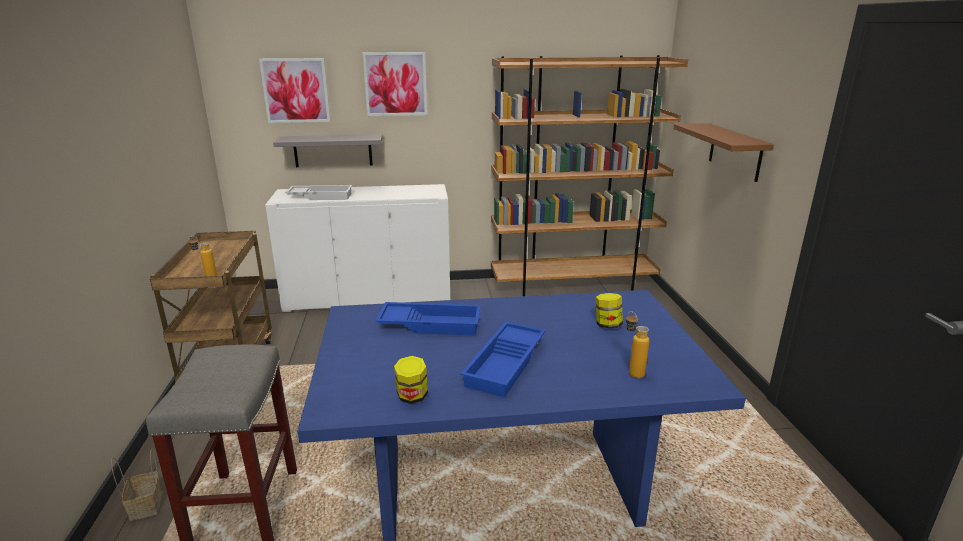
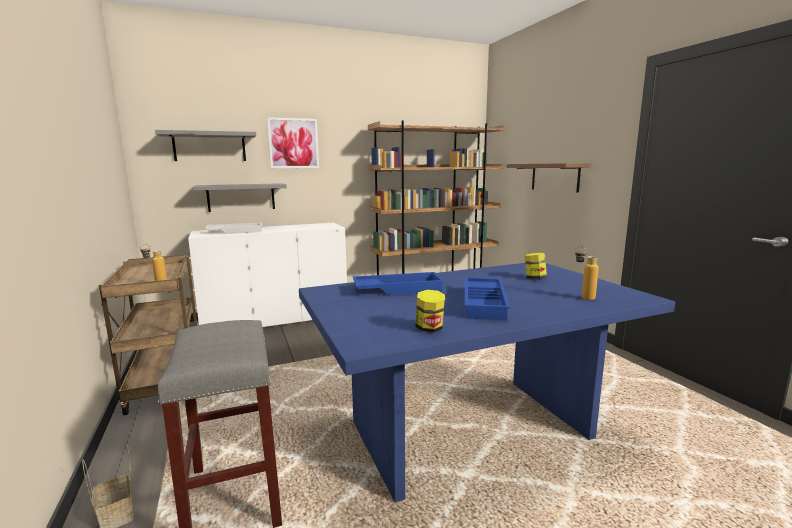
camera: 15 degrees left, 10 degrees down
picture [259,58,331,123] -> grey shelf [155,130,256,161]

